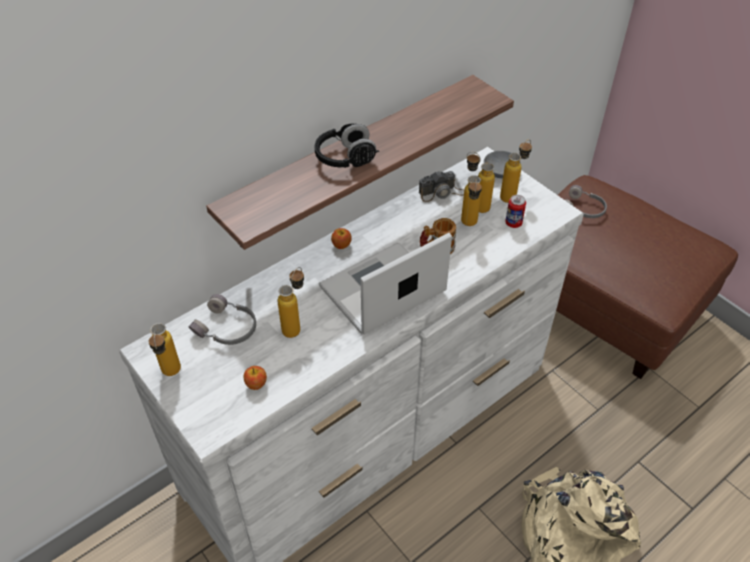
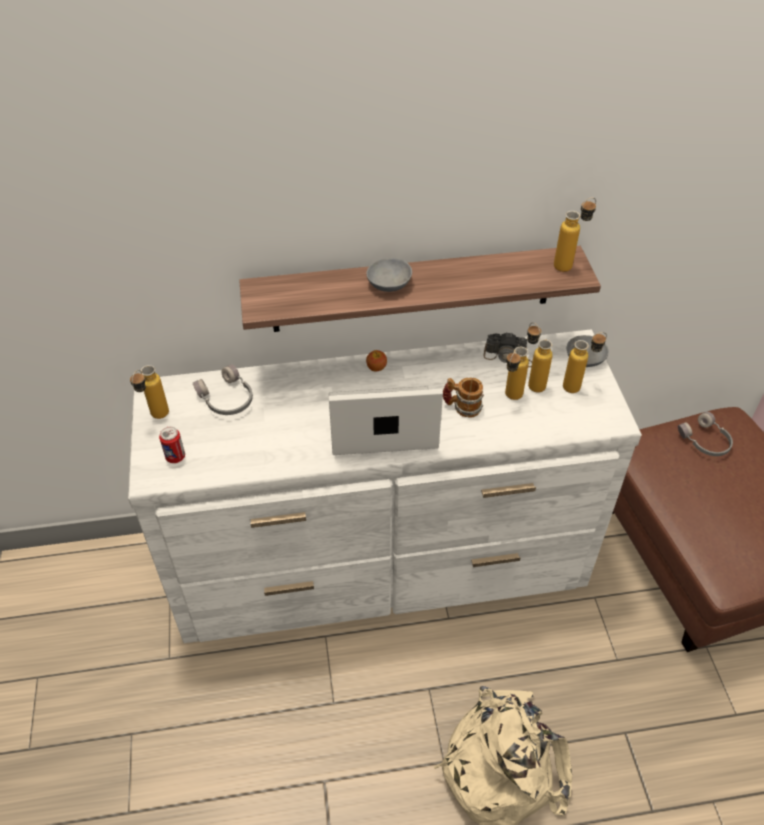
camera: 30 degrees right, 0 degrees up
apple [244,366,267,390] -> none
bottle [278,267,304,338] -> bottle moved to [554,197,596,272]
black headphones [315,123,379,168] -> grey bowl [366,258,412,292]
can [505,195,526,228] -> can moved to [159,427,185,463]

